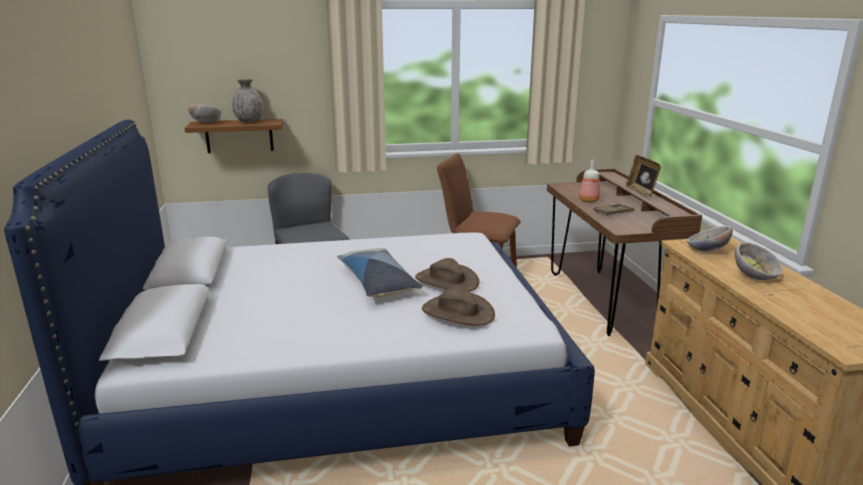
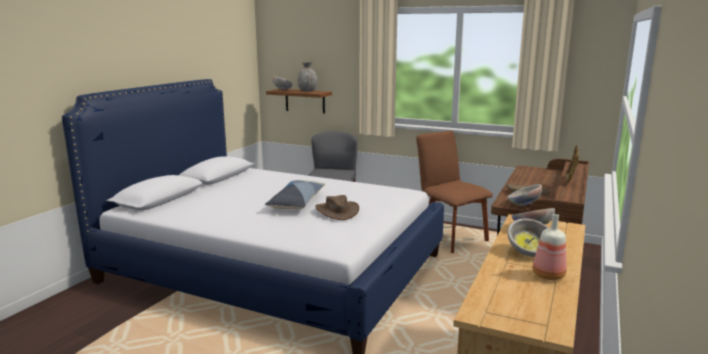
camera: 35 degrees right, 5 degrees down
brown hat [422,286,495,326] -> none
bottle [579,160,600,203] -> bottle moved to [533,214,567,280]
none -> bowl [507,184,542,206]

